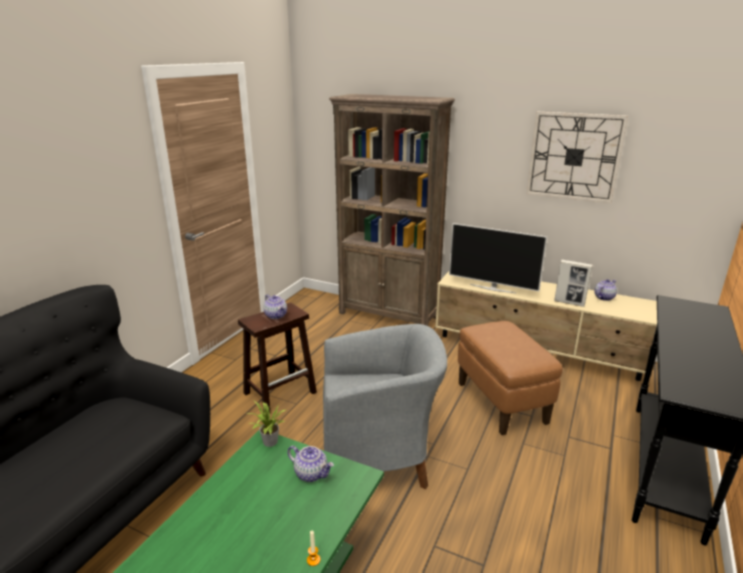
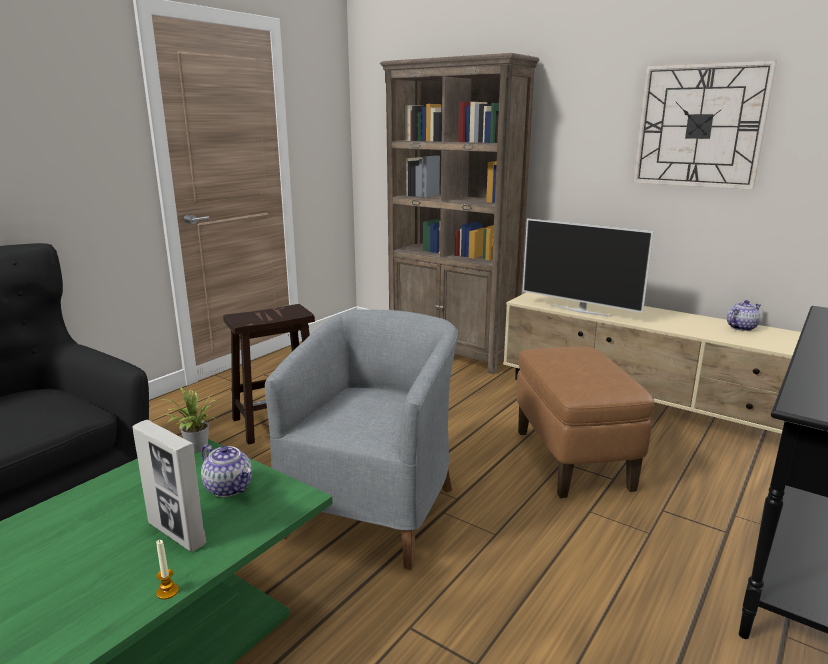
camera: 10 degrees right, 5 degrees down
teapot [264,294,287,319] -> none
grey armchair [323,324,447,489] -> grey armchair turned 75 degrees counterclockwise [265,309,458,570]
picture frame [554,259,593,307] -> picture frame moved to [132,420,206,552]

